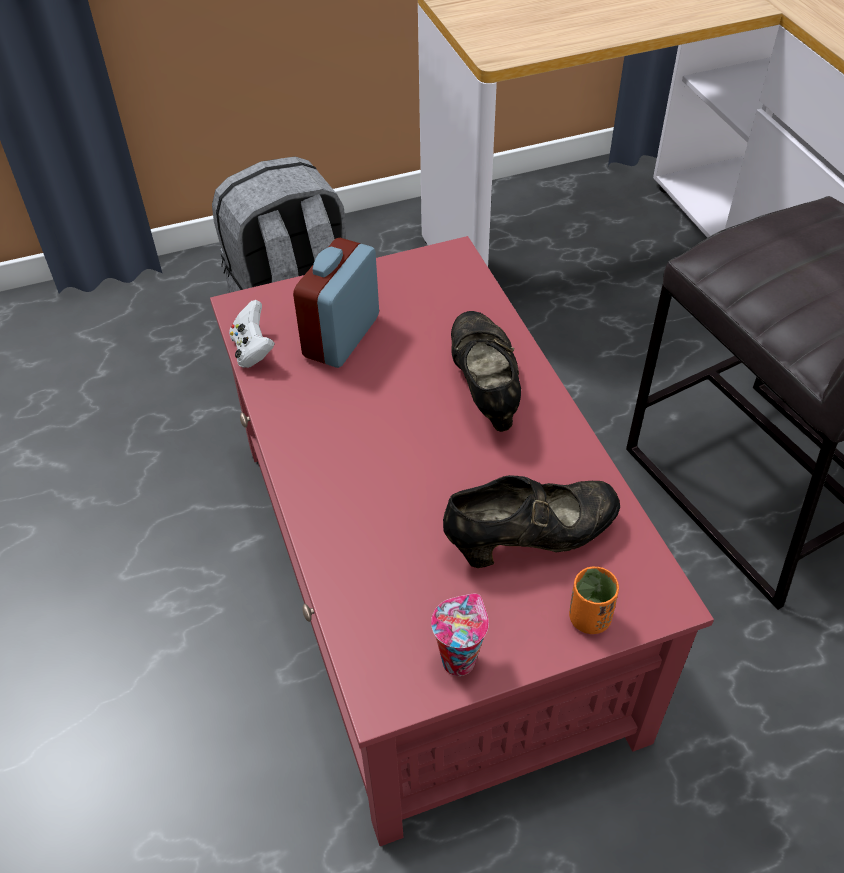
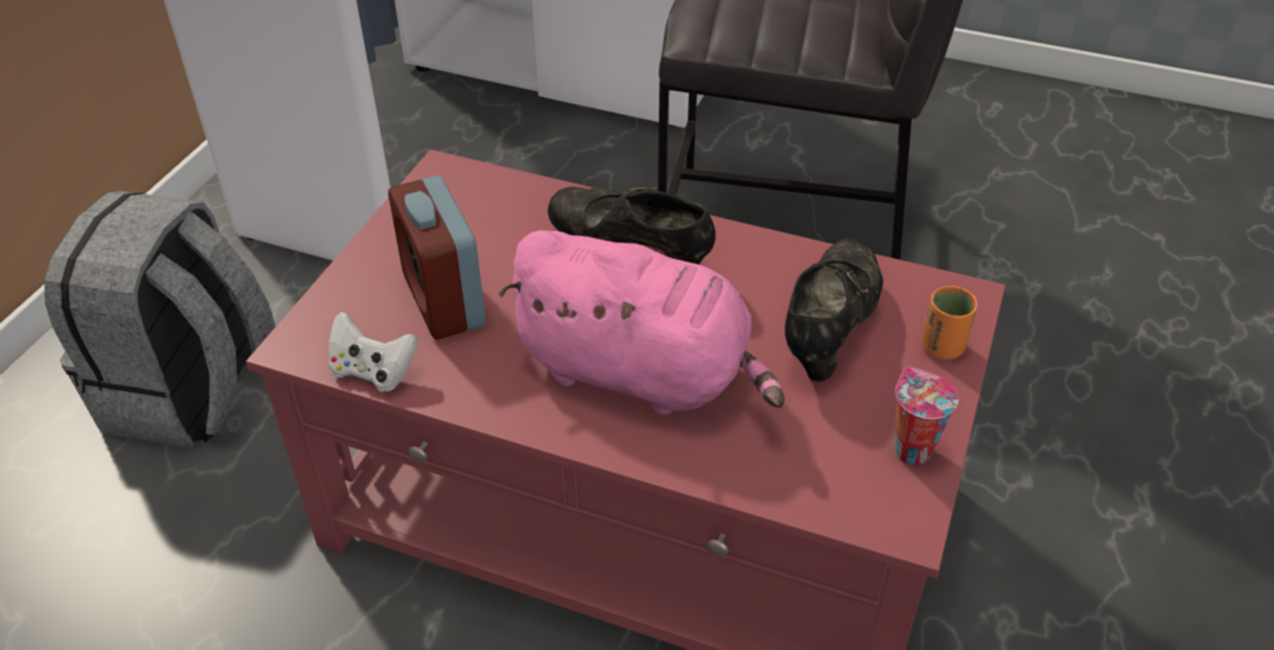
camera: 50 degrees left, 5 degrees down
none -> pink plush toy [499,230,785,415]

